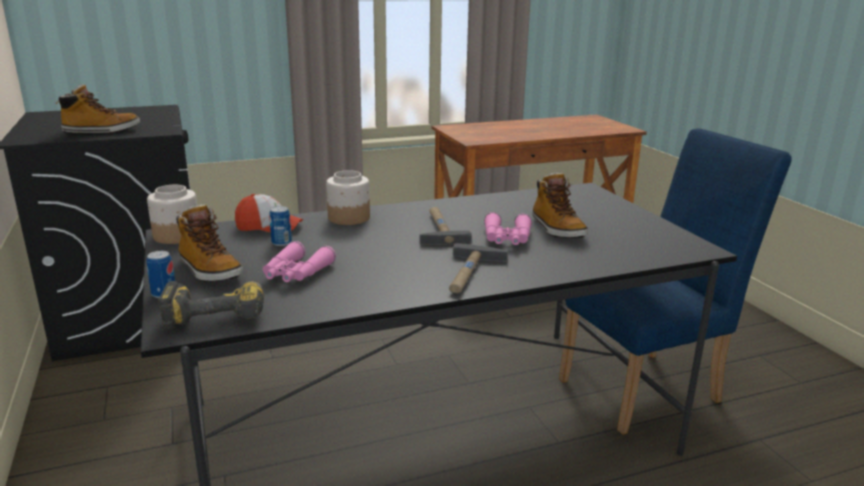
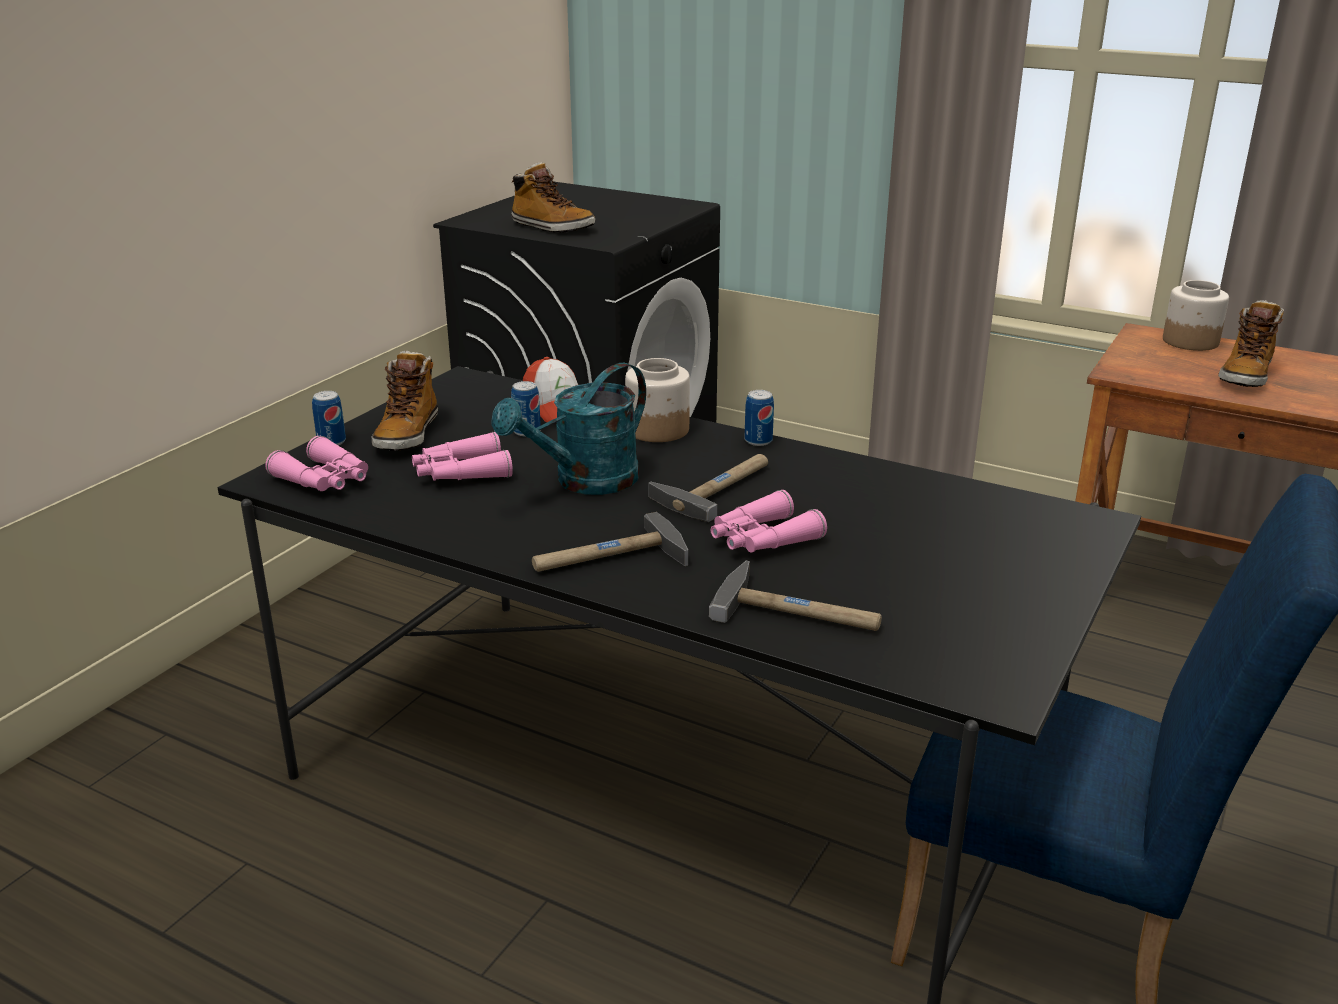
camera: 50 degrees right, 5 degrees up
jar [147,185,197,244] -> jar moved to [1163,280,1229,351]
power drill [158,279,264,330] -> pink binoculars [265,436,368,491]
boot [532,172,588,238] -> boot moved to [1218,300,1284,387]
none -> turquoise watering can [491,363,646,495]
none -> hammer [709,561,882,631]
none -> can [745,390,774,446]

